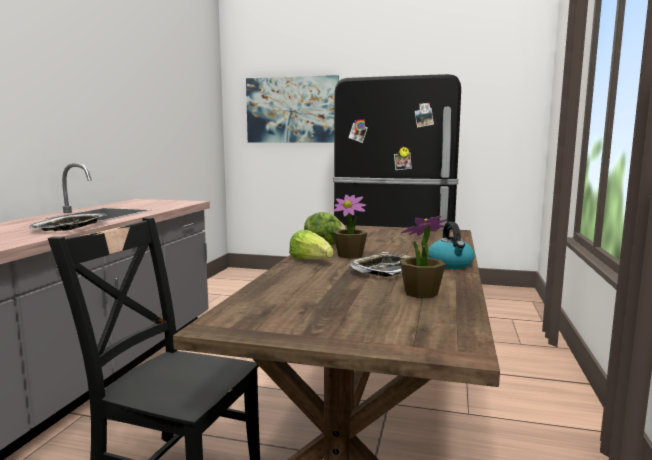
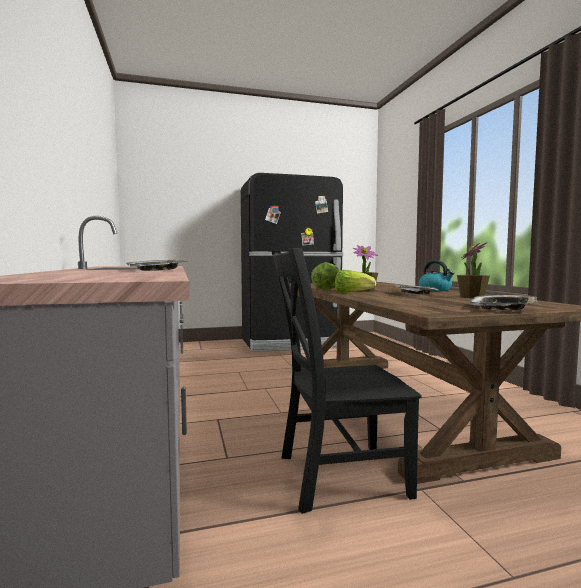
camera: 30 degrees left, 5 degrees down
picture [246,75,339,142] -> none
none -> tray [470,295,537,310]

